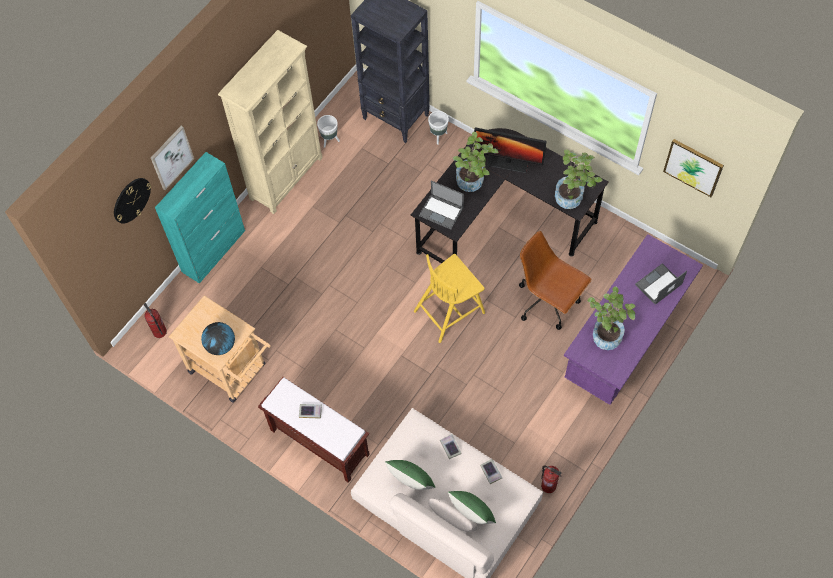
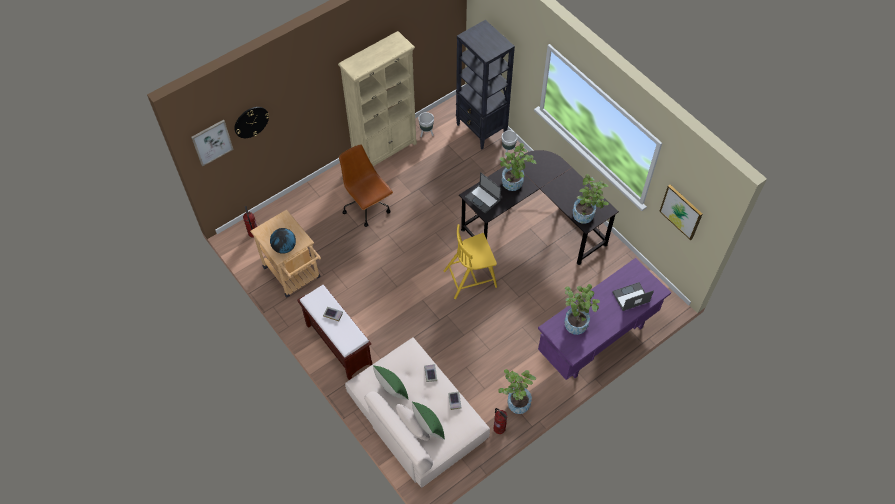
camera: 15 degrees right, 5 degrees down
picture [151,126,194,190] -> picture moved to [191,120,234,166]
turquoise cabinet [155,152,245,284] -> none
monitor [474,127,547,173] -> none
brown office chair [519,231,592,330] -> brown office chair moved to [339,144,393,227]
none -> potted plant [498,369,536,414]

